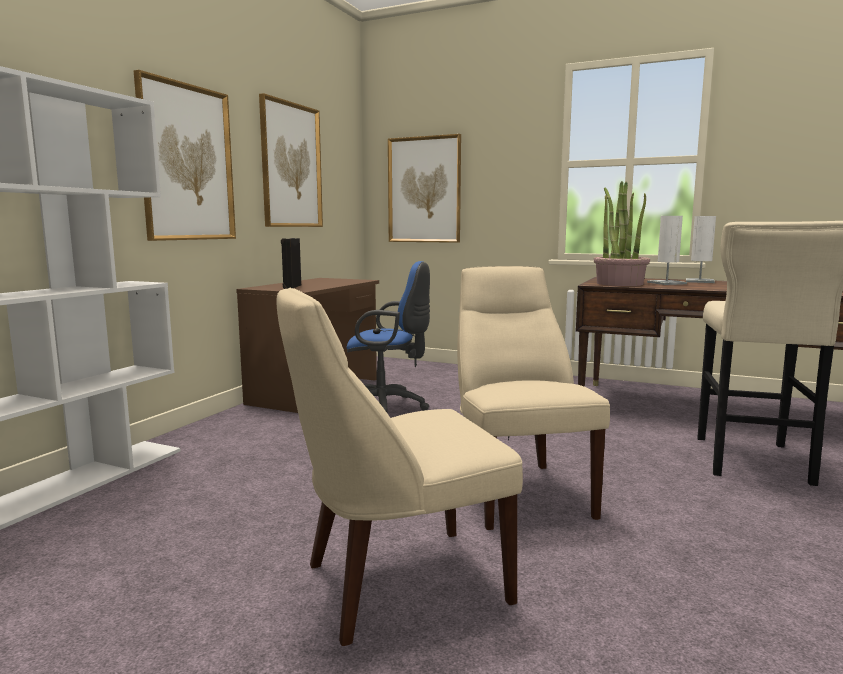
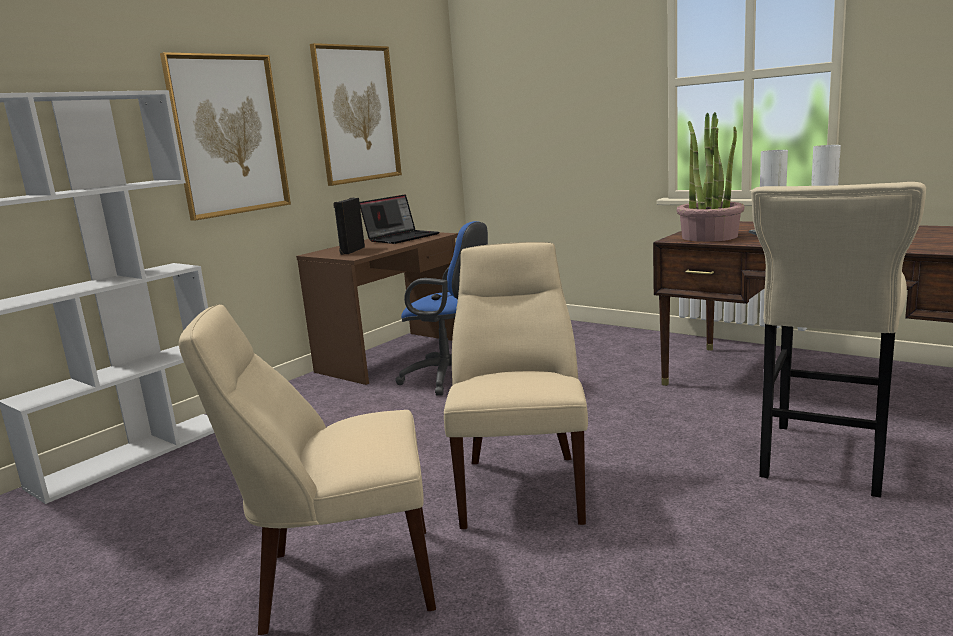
camera: 15 degrees right, 5 degrees up
picture [388,134,461,243] -> none
none -> laptop [360,195,439,244]

